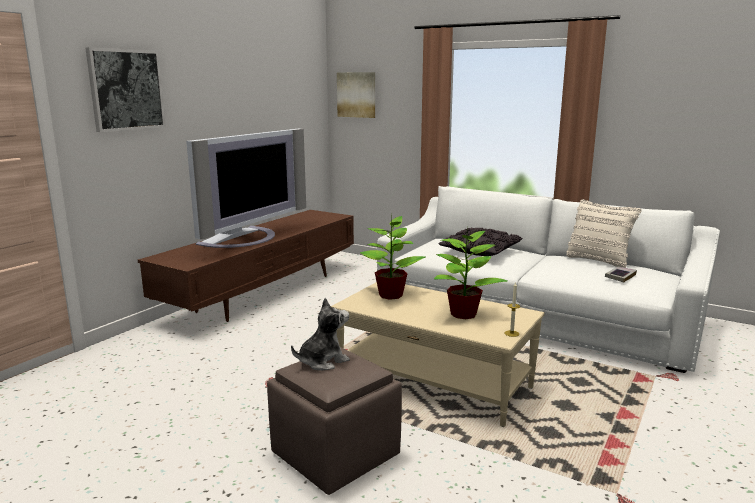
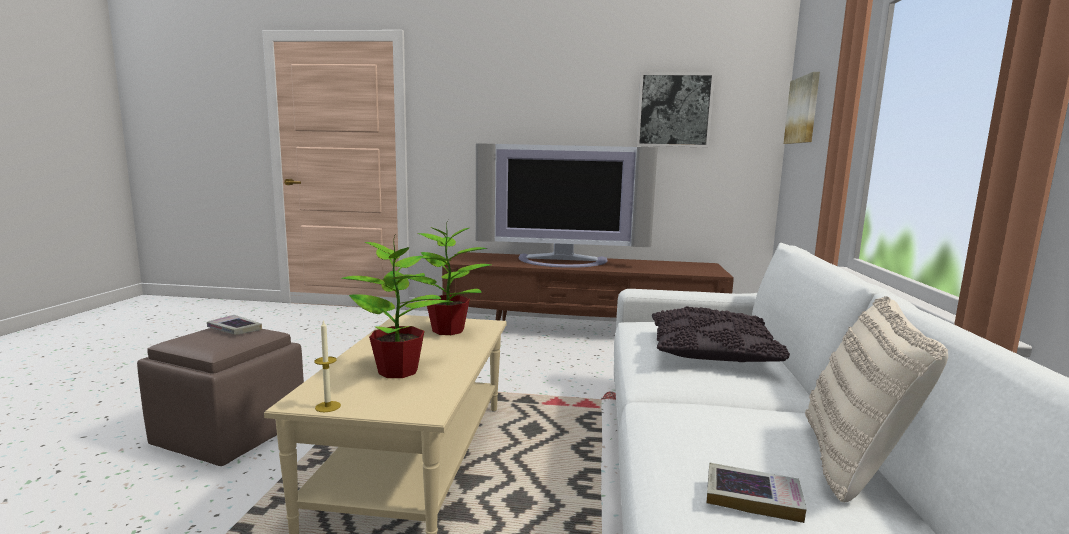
camera: 65 degrees right, 5 degrees down
picture [85,47,166,132] -> picture moved to [636,72,715,147]
plush toy [291,298,350,371] -> book [207,315,262,335]

